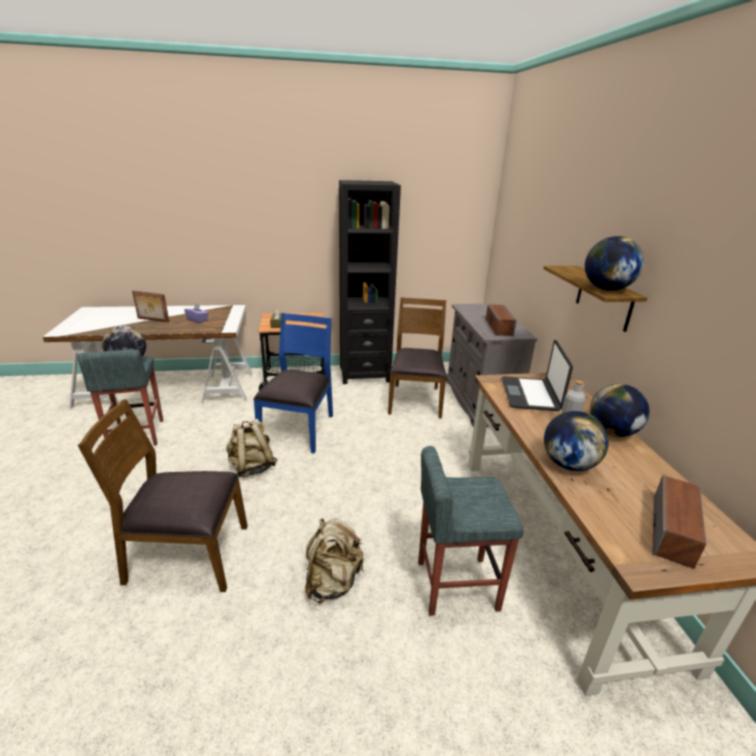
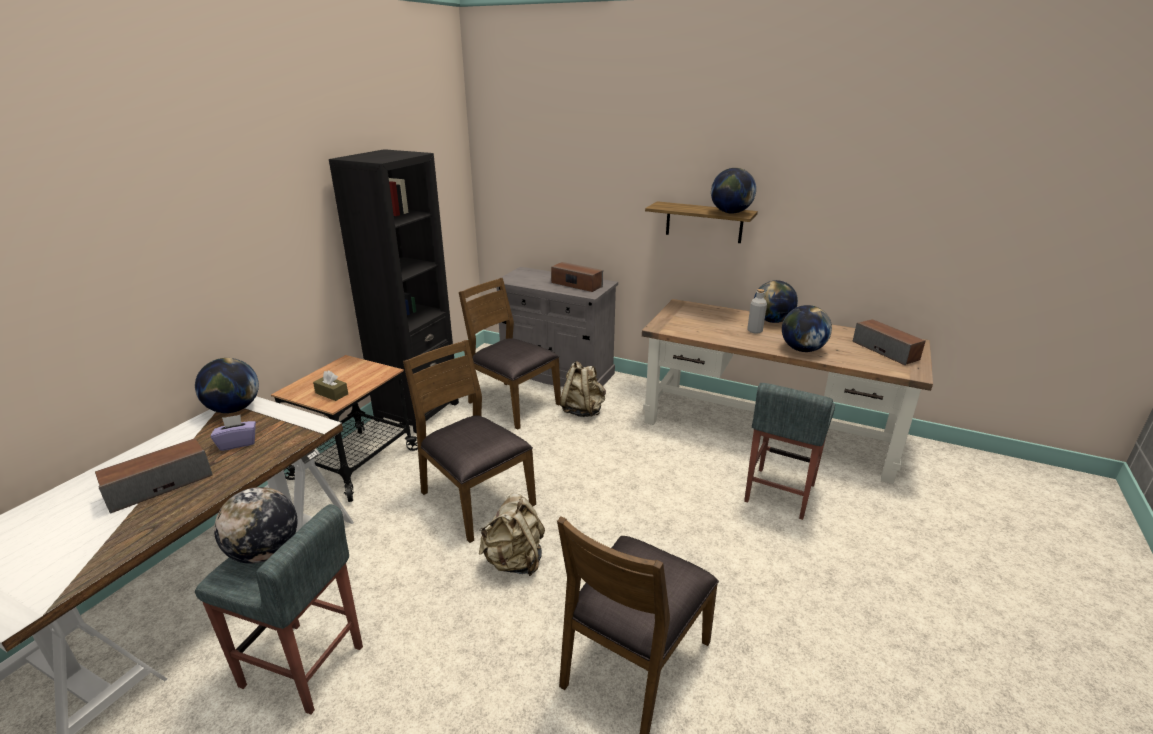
camera: 55 degrees left, 0 degrees up
picture frame [132,291,169,322] -> speaker [95,438,213,514]
blue chair [253,313,333,453] -> brown chair [403,340,536,543]
beige backpack [305,518,364,603] -> beige backpack moved to [560,361,606,417]
laptop [502,340,573,411] -> none
none -> globe [195,358,259,413]

